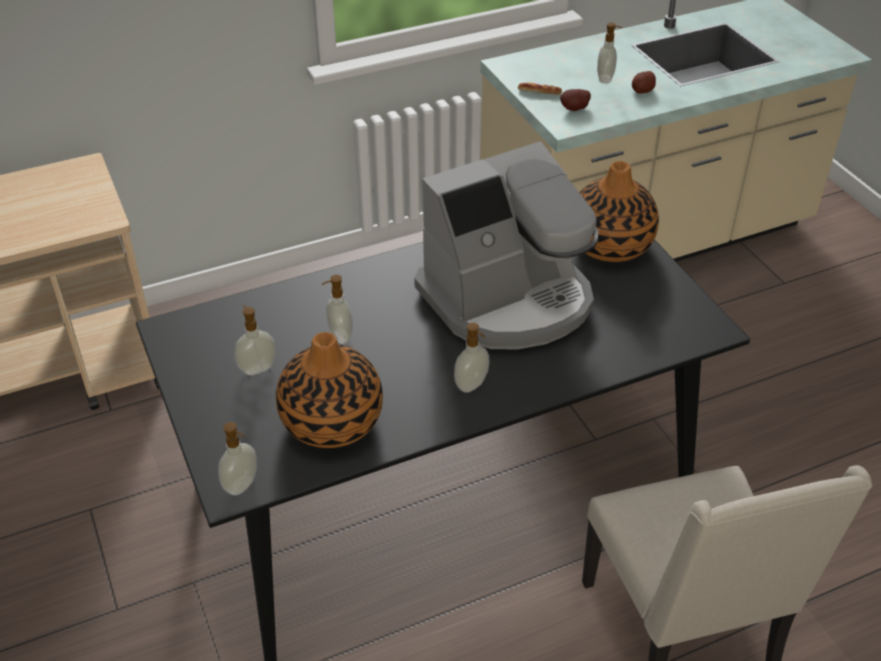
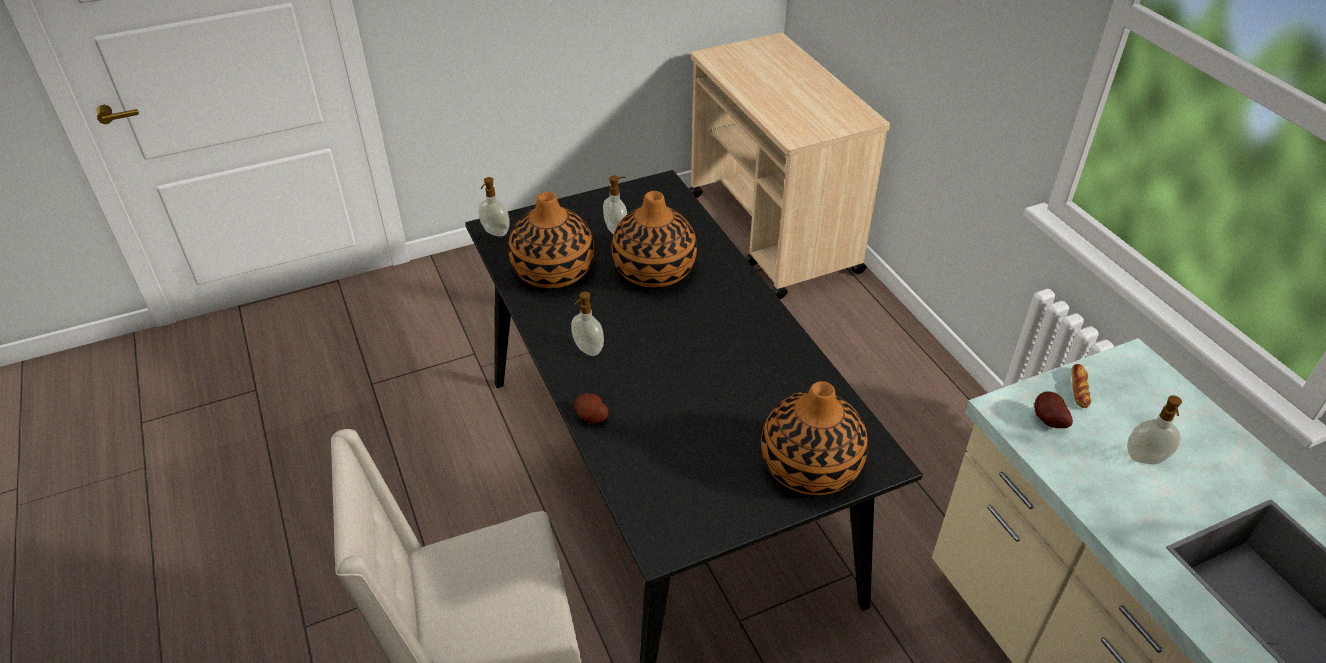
camera: 90 degrees right, 0 degrees up
soap dispenser [322,275,353,344] -> vase [612,191,697,288]
coffee machine [414,141,598,349] -> none
potato [632,71,656,94] -> potato moved to [575,393,608,423]

